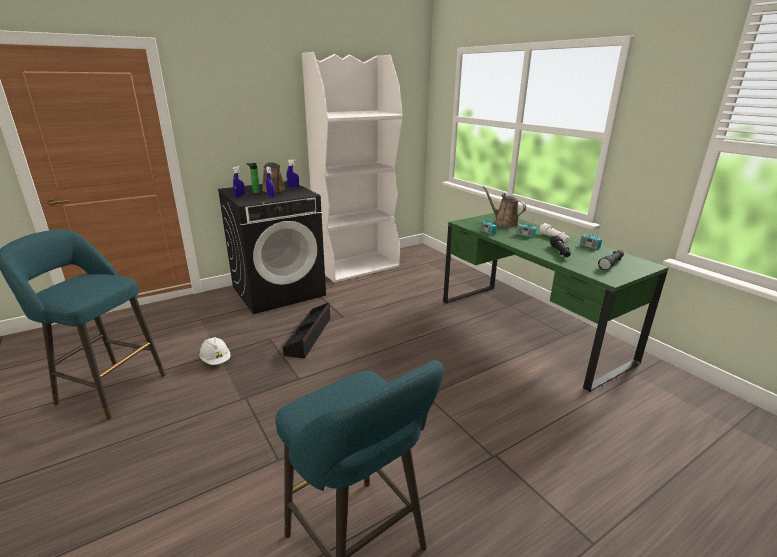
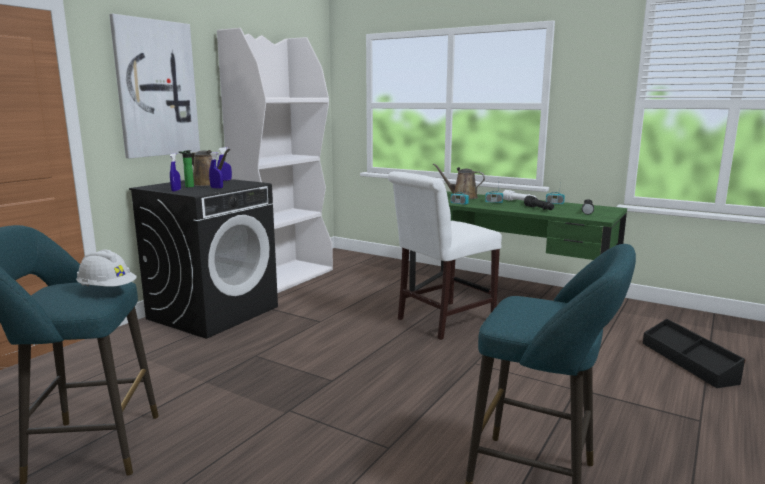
camera: 25 degrees left, 10 degrees down
white hard hat [200,337,231,365] -> white hard hat moved to [76,250,137,287]
black storage box [283,302,330,359] -> black storage box moved to [643,319,746,388]
none -> picture [109,14,200,159]
none -> white chair [388,171,502,340]

